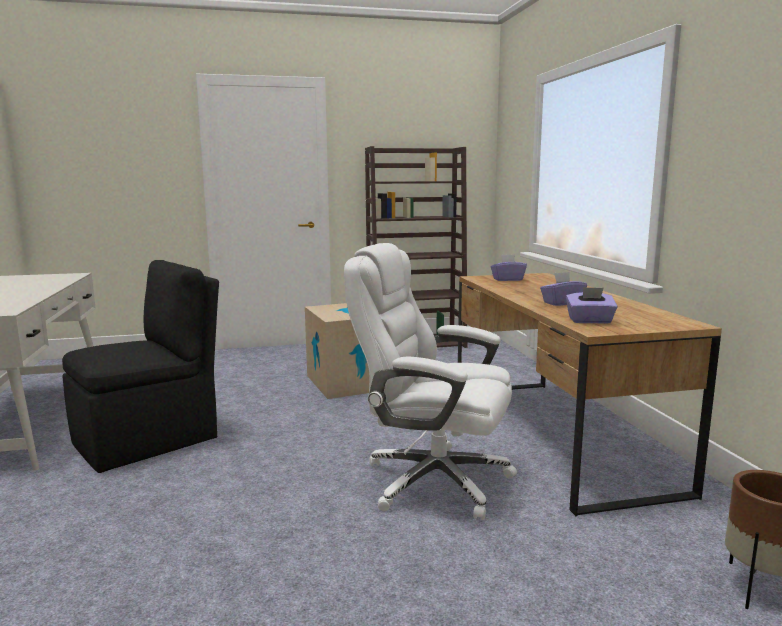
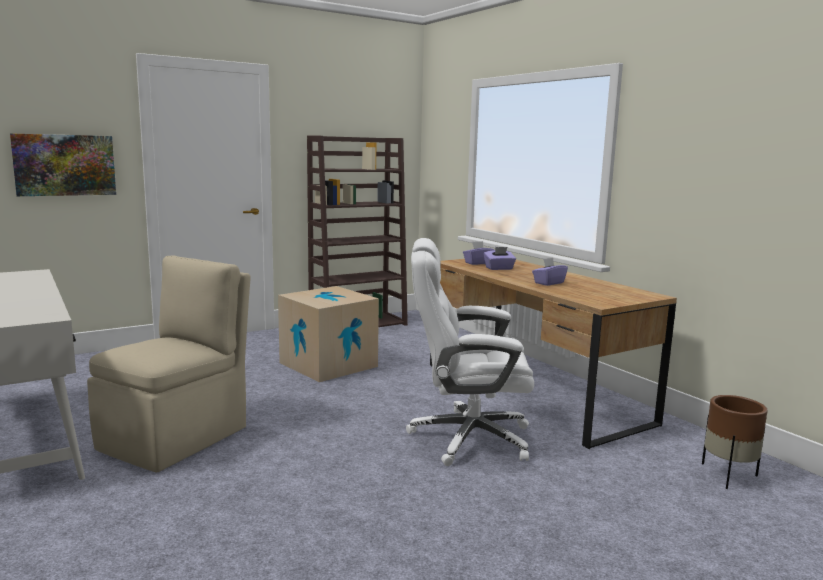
camera: 20 degrees left, 0 degrees up
black chair [62,260,219,473] -> beige chair [87,256,251,472]
purple tissue box [566,287,618,324] -> purple tissue box moved to [484,247,516,270]
none -> picture [10,133,116,196]

